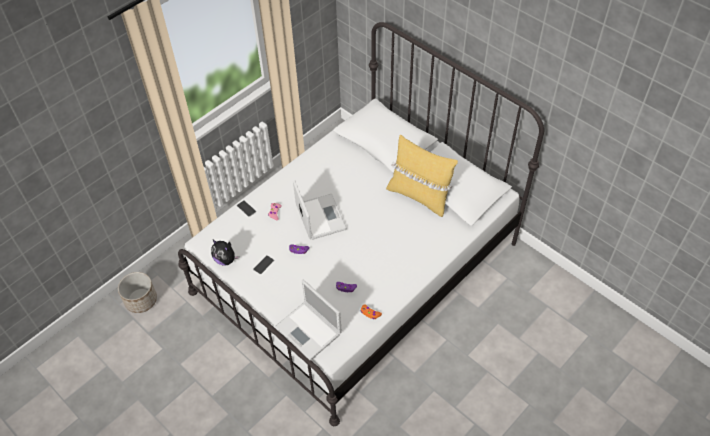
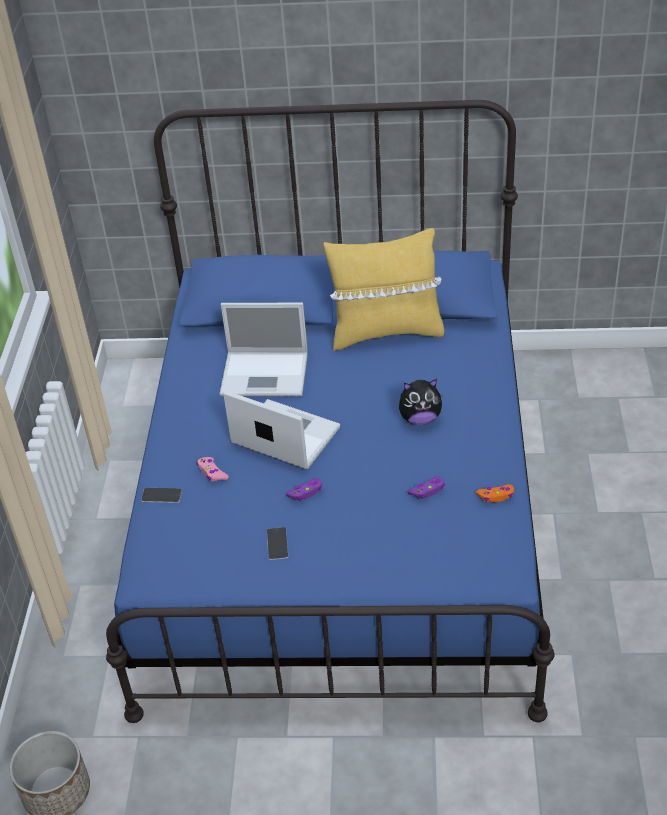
camera: 40 degrees left, 10 degrees down
white bed [178,22,544,426] -> blue bed [106,100,555,723]
plush toy [211,239,239,266] -> plush toy moved to [399,379,443,425]
laptop [275,280,342,361] -> laptop moved to [220,303,308,396]

